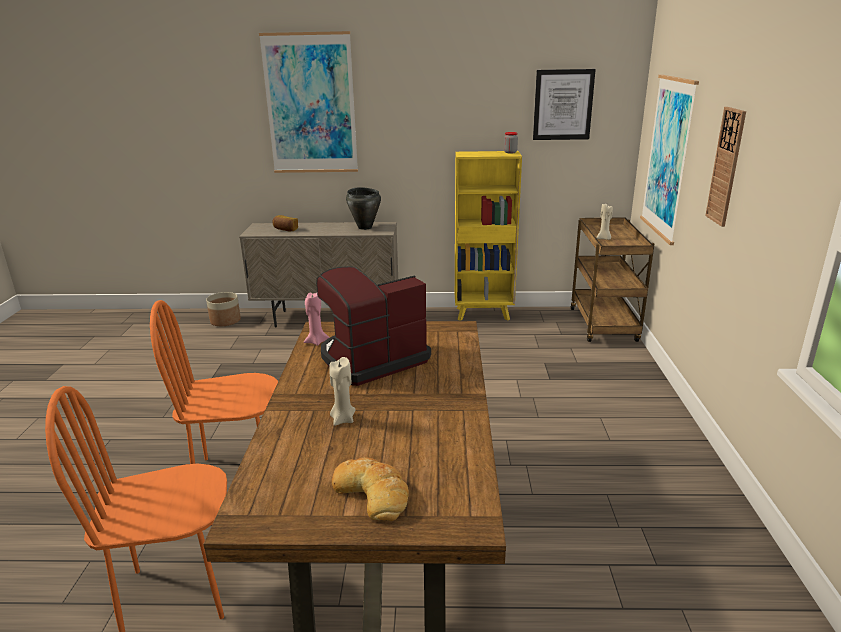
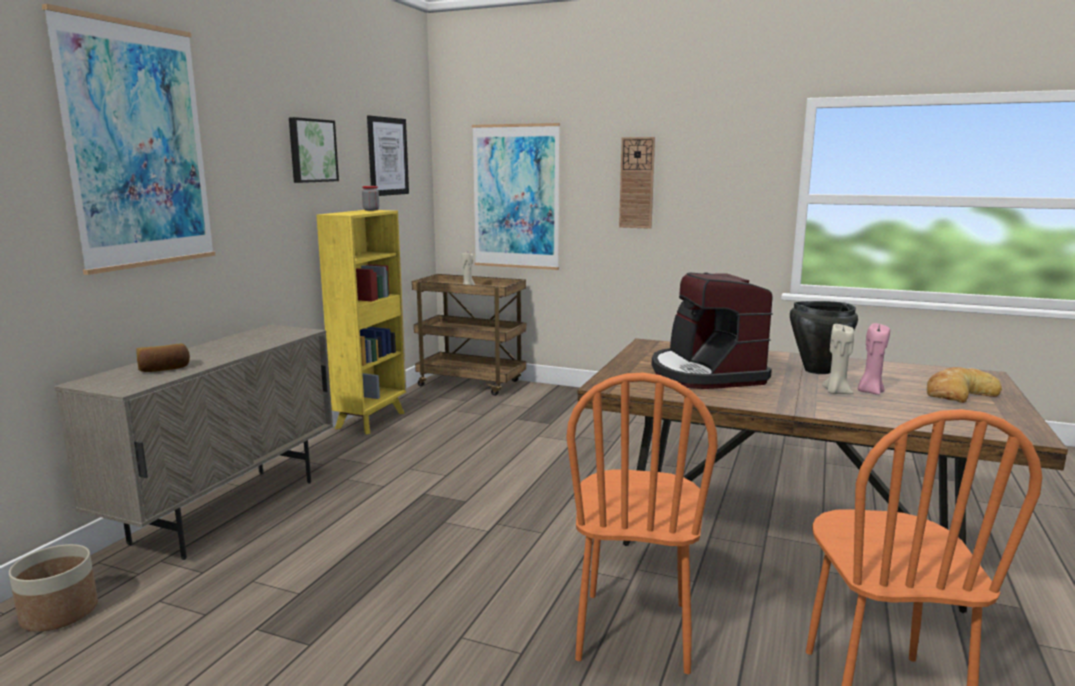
camera: 70 degrees left, 10 degrees down
pink candle [304,293,330,346] -> pink candle moved to [858,323,890,395]
black cooking pot [346,187,381,230] -> black cooking pot moved to [790,301,858,374]
none -> picture [289,117,339,183]

